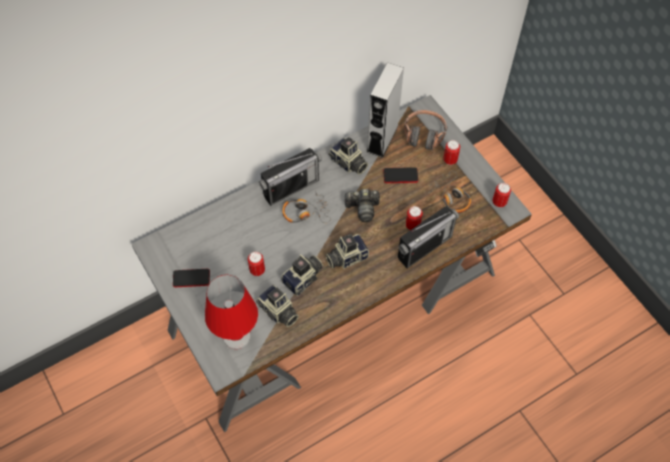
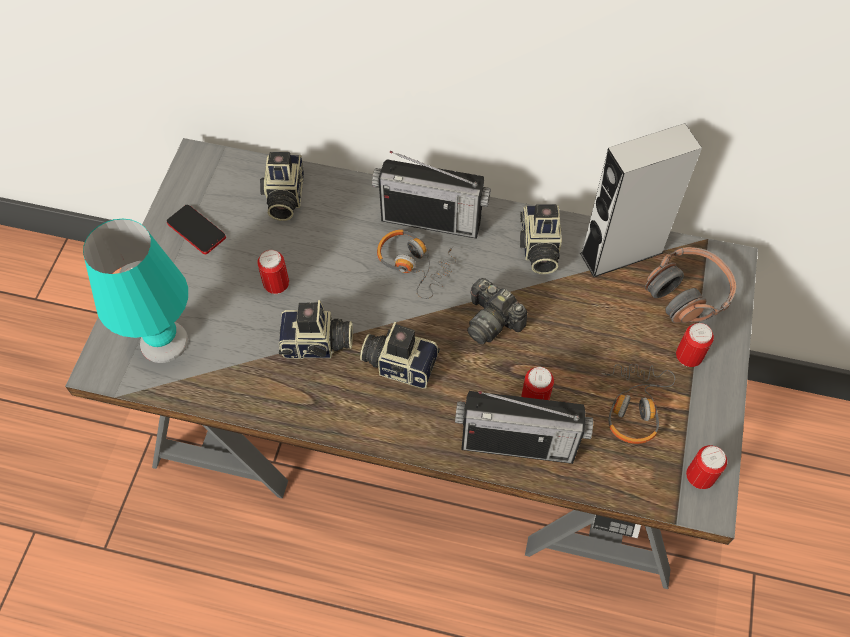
camera: 45 degrees right, 0 degrees up
red table lamp [205,275,258,349] -> turquoise table lamp [83,219,188,363]
camera [256,285,299,327] -> camera moved to [260,152,304,221]
phone [383,167,418,183] -> none

